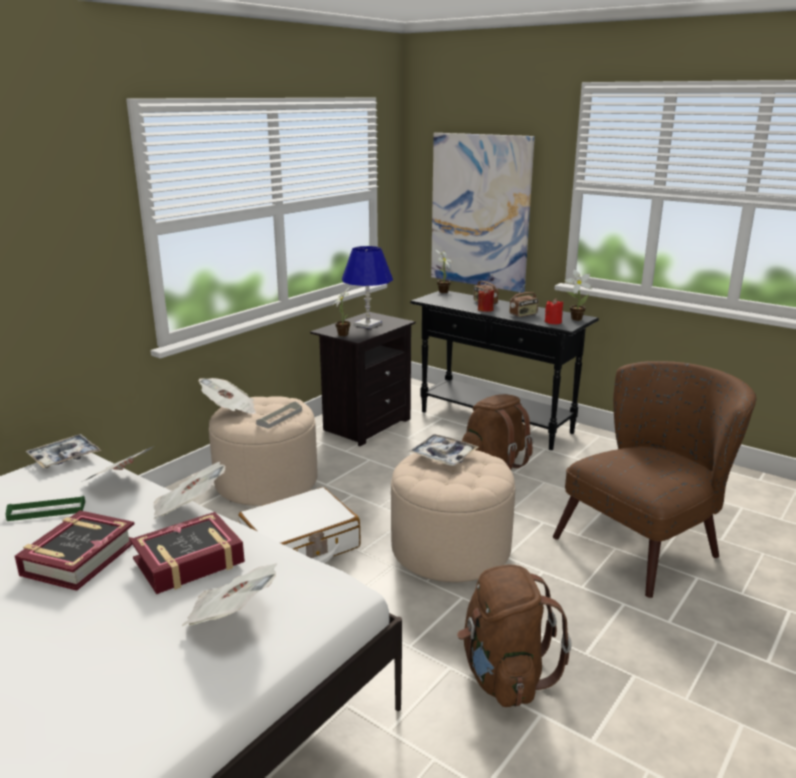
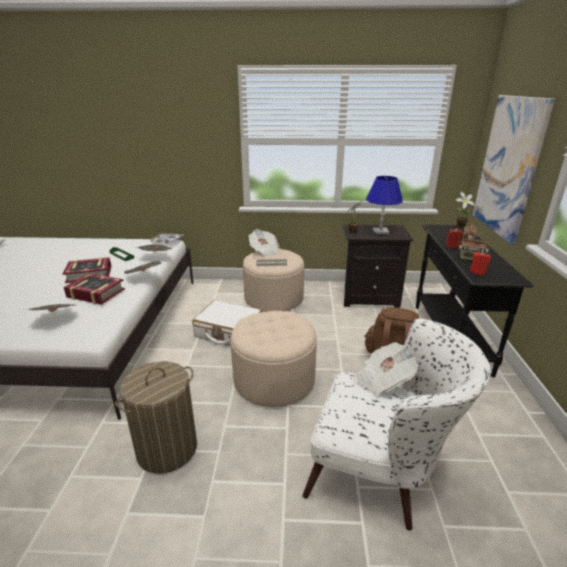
camera: 55 degrees right, 5 degrees up
tray [408,434,478,466] -> none
brown backpack [457,564,572,707] -> laundry basket [115,361,197,474]
brown armchair [553,361,756,598] -> white armchair [303,318,491,531]
potted plant [565,270,592,321] -> none
none -> newspaper [354,342,418,395]

